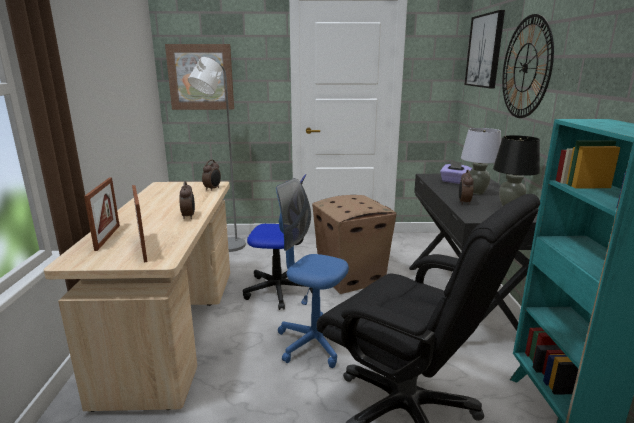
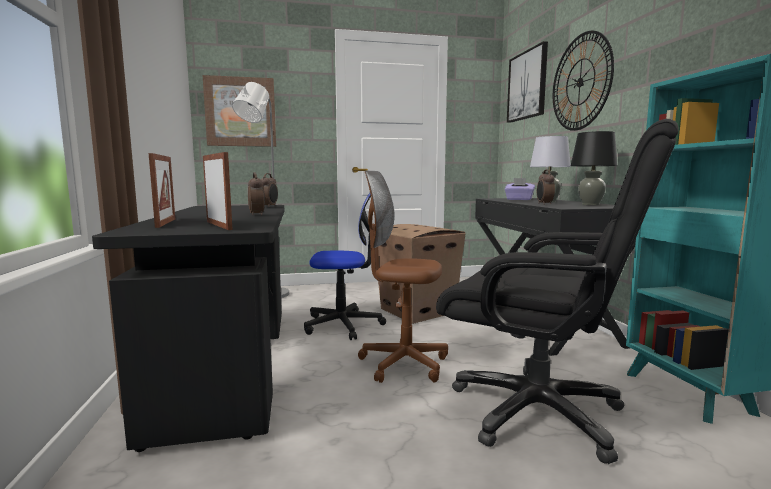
camera: 10 degrees left, 10 degrees down
beige desk [44,181,230,412] -> black desk [92,205,284,452]
blue office chair [276,178,349,368] -> brown office chair [358,171,448,383]

